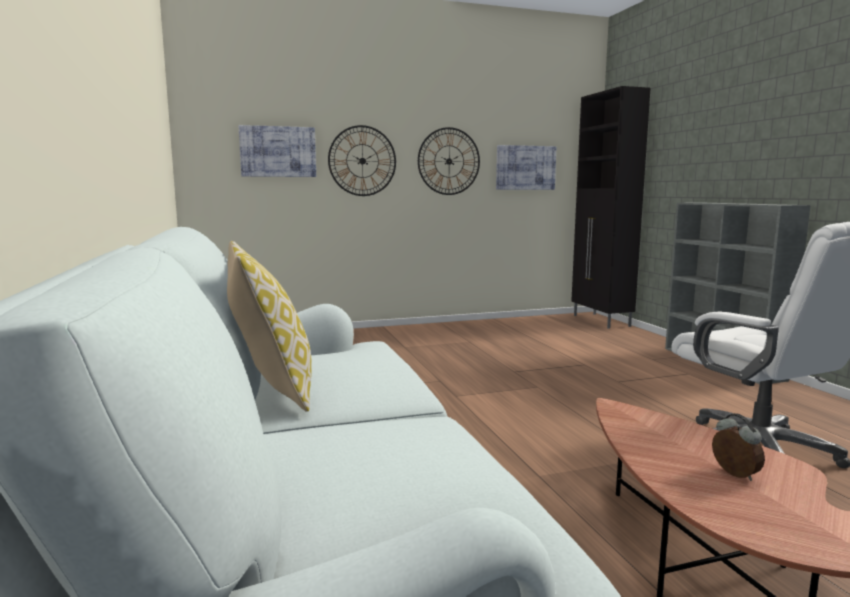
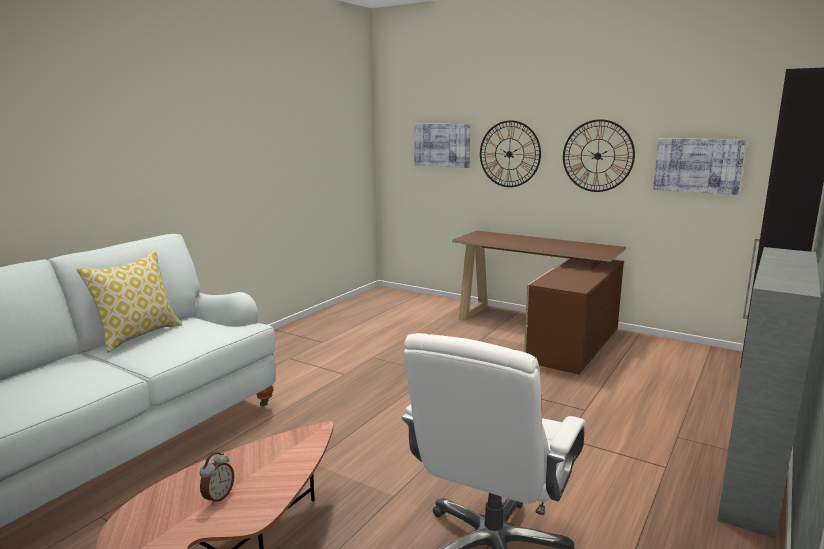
camera: 50 degrees right, 5 degrees up
none -> brown desk [452,231,626,375]

